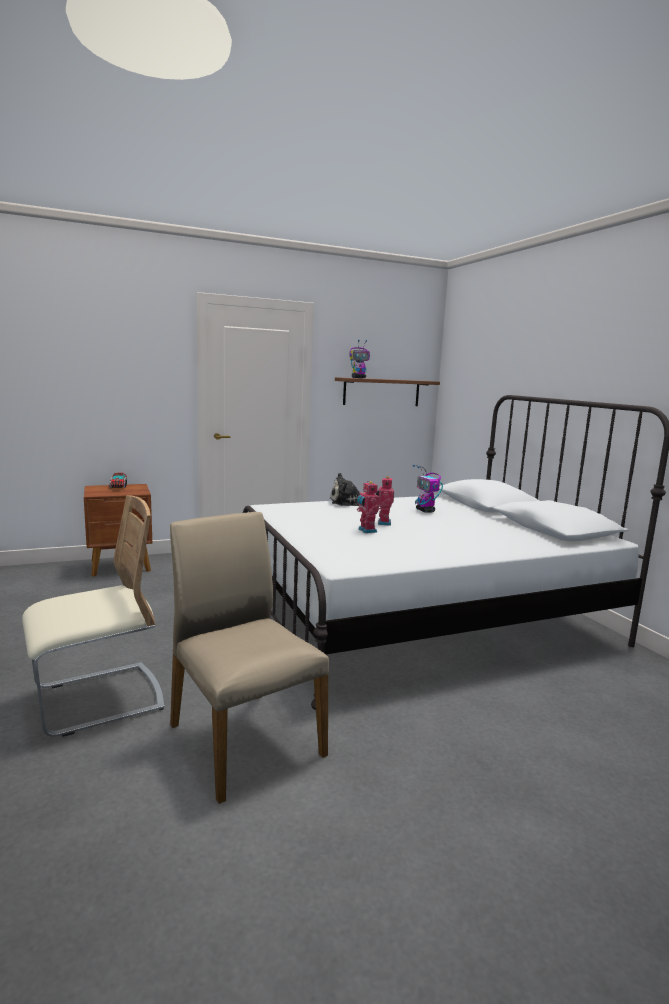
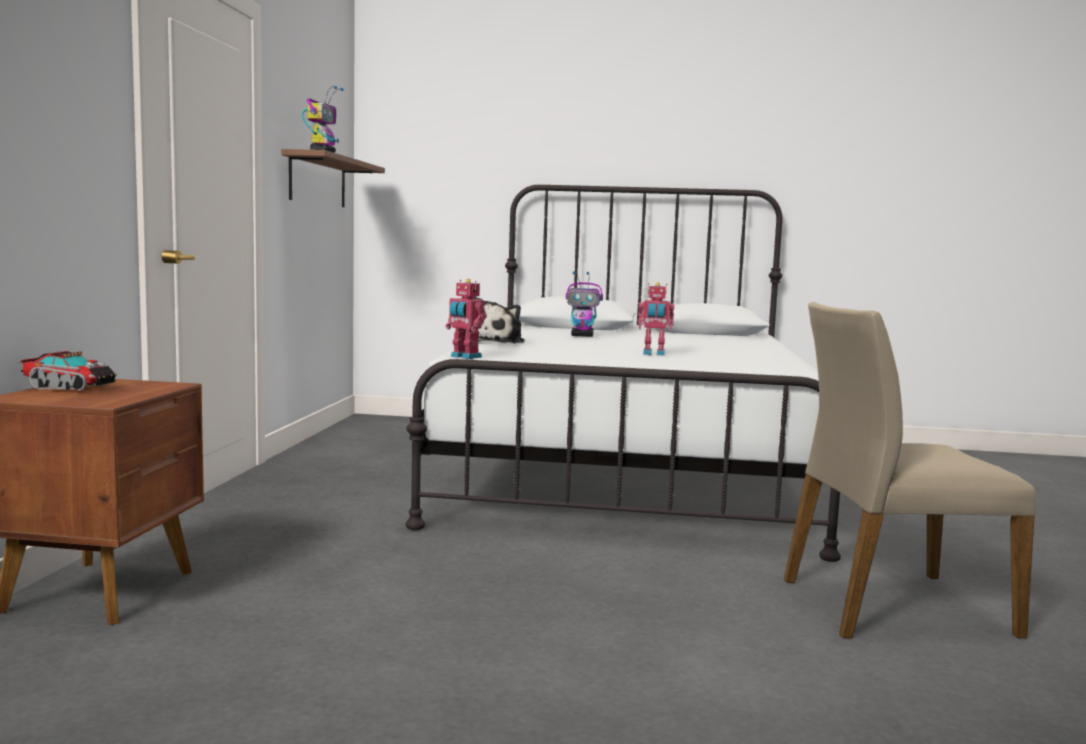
camera: 60 degrees left, 5 degrees down
beige chair [22,495,164,737] -> none
toy robot [376,476,394,526] -> toy robot moved to [445,279,487,359]

